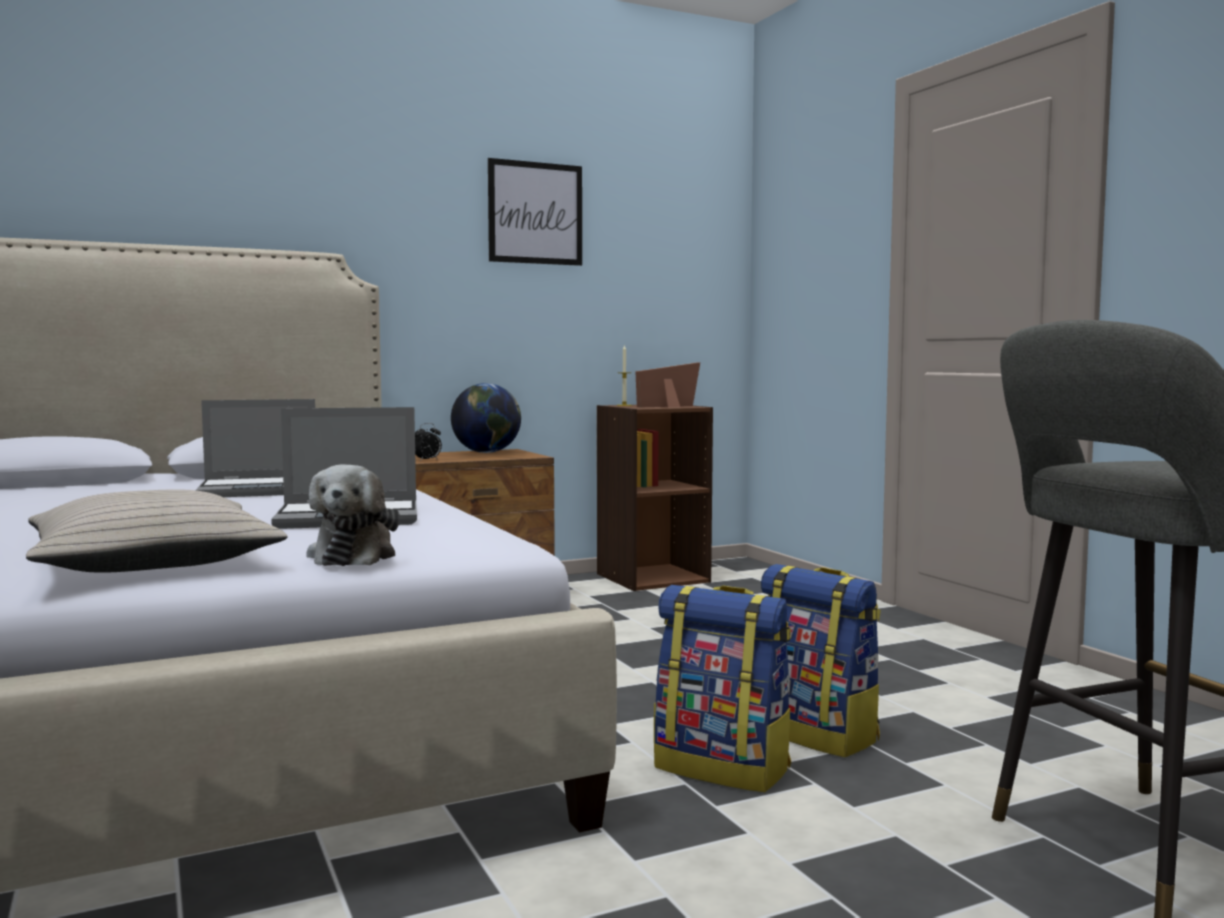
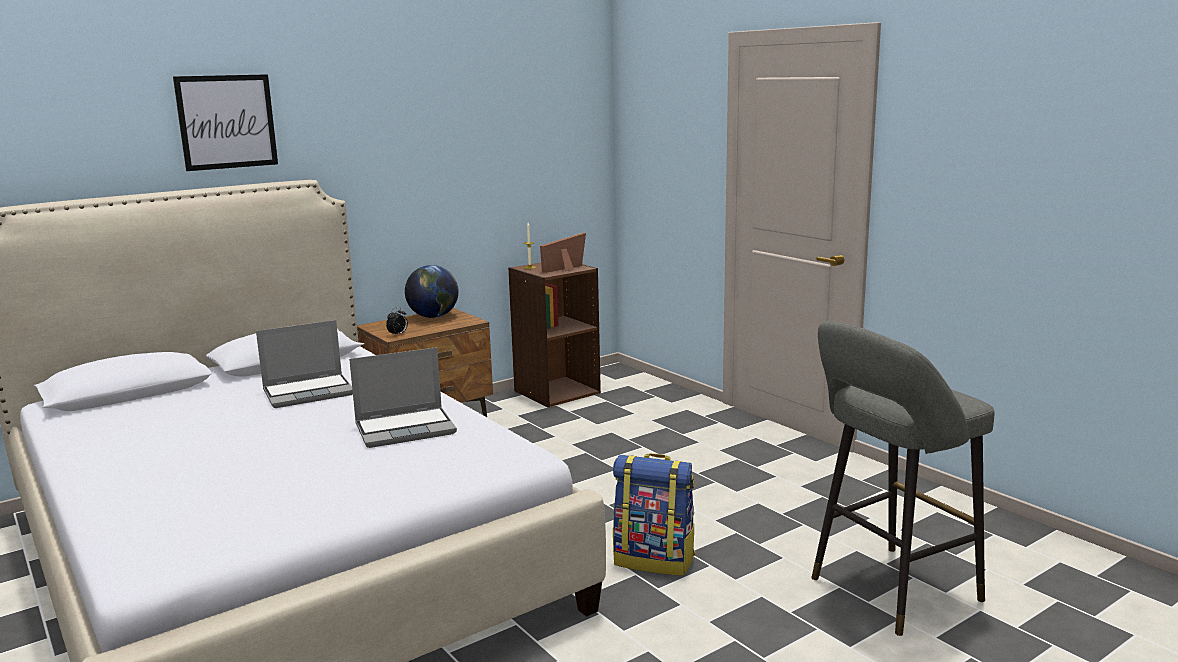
camera: 10 degrees left, 10 degrees up
beige pillow [26,489,287,573] -> none
plush toy [307,464,400,566] -> none
picture [488,158,582,266] -> picture moved to [173,74,278,171]
backpack [761,564,881,757] -> none

